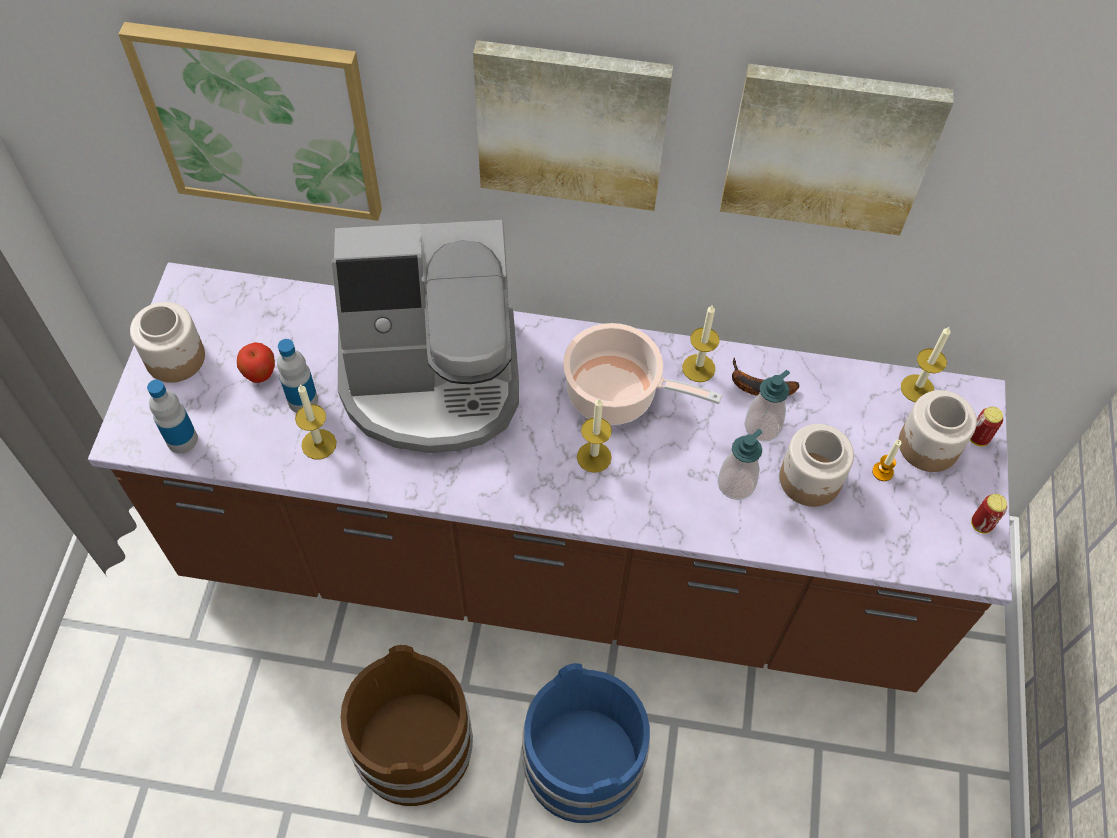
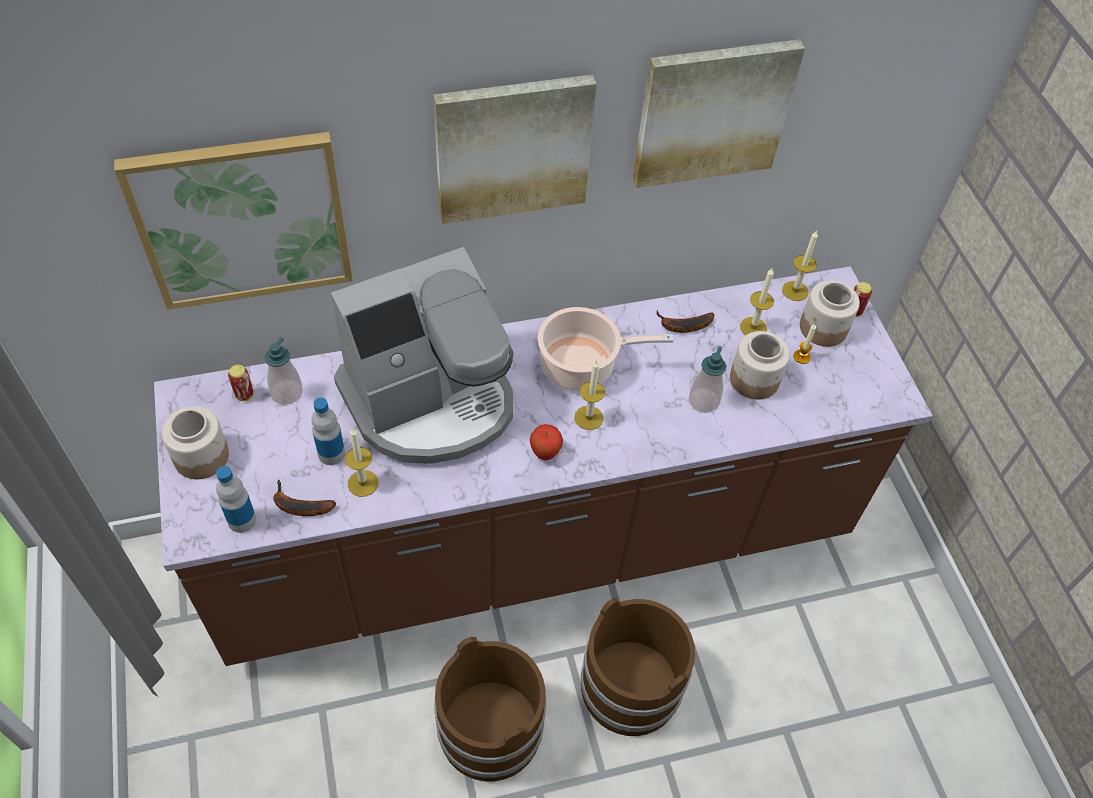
camera: 25 degrees left, 5 degrees down
apple [237,342,275,383] -> apple moved to [530,424,563,460]
blue bucket [522,663,650,823] -> brown bucket [581,598,695,736]
candle [682,304,720,382] -> candle moved to [740,267,774,335]
soap dispenser [745,370,790,442] -> soap dispenser moved to [265,337,303,405]
can [971,494,1007,534] -> can moved to [228,365,254,401]
none -> banana [273,479,336,516]

